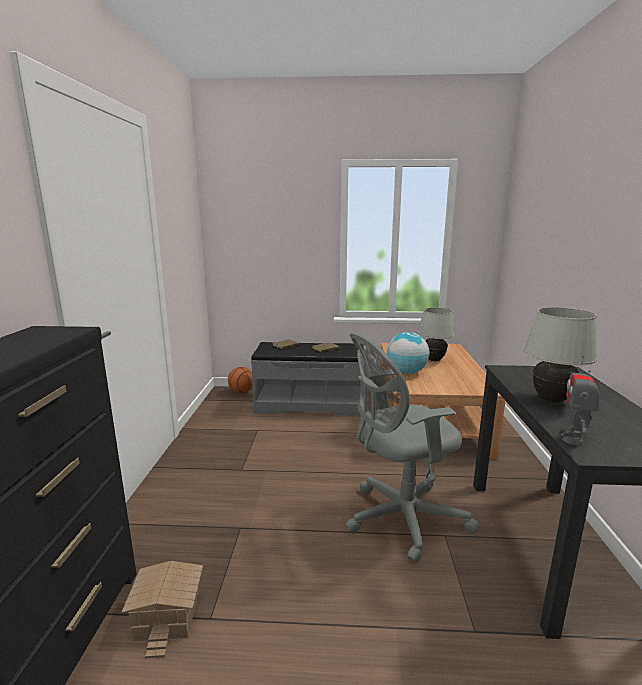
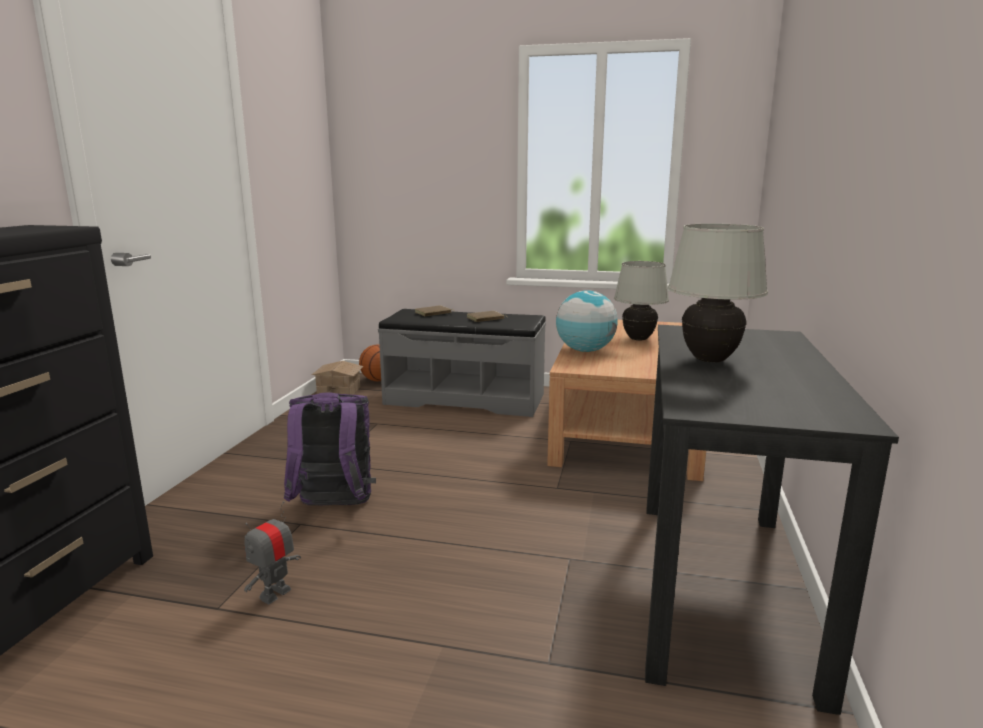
camera: 10 degrees right, 0 degrees up
toy house [122,561,203,659] -> toy house moved to [312,361,364,395]
grey office chair [346,333,479,563] -> none
toy robot [561,356,600,446] -> toy robot moved to [244,501,301,604]
none -> purple backpack [284,392,376,505]

